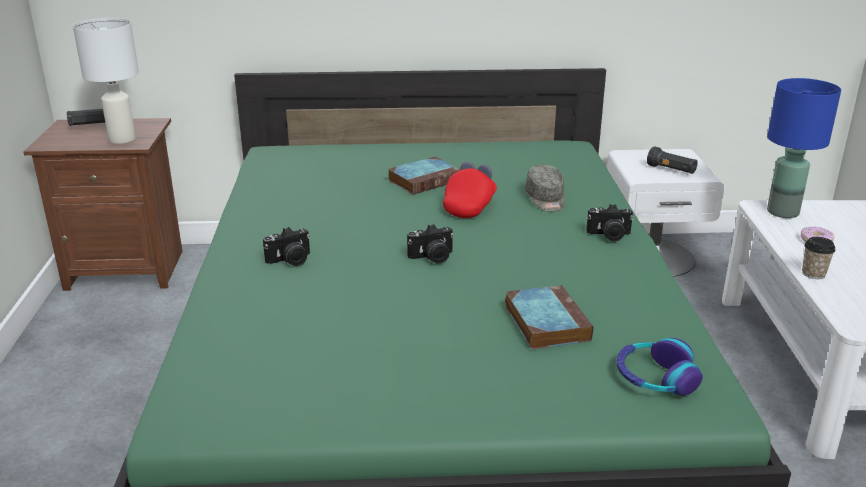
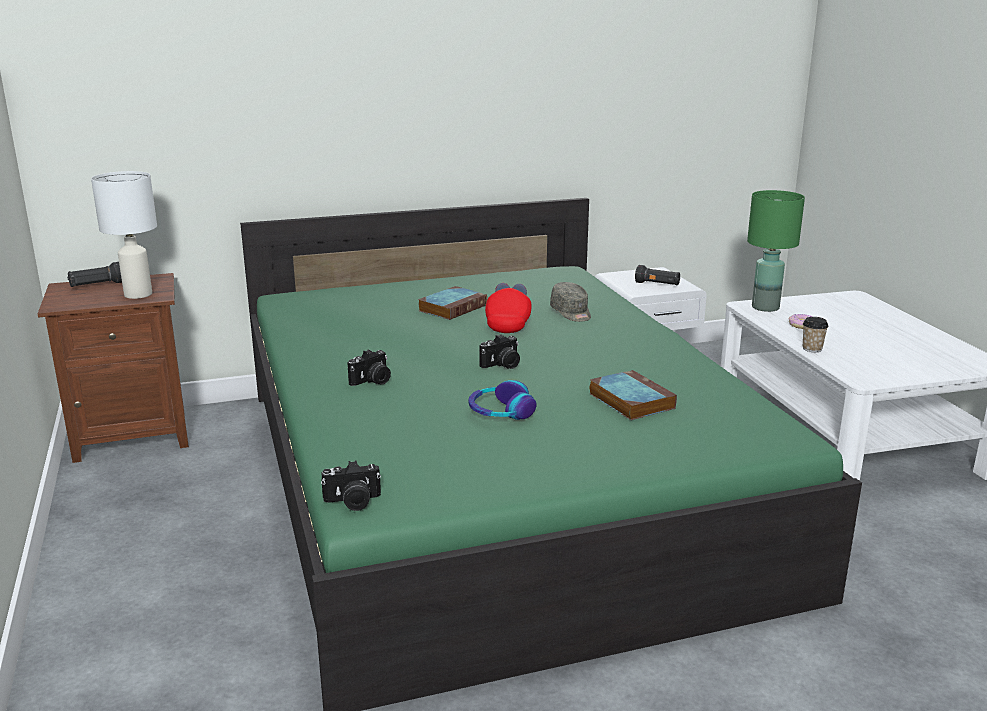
camera: 15 degrees left, 5 degrees down
camera [586,204,633,242] -> camera moved to [321,460,381,511]
headphones [616,338,703,396] -> headphones moved to [468,380,537,420]
blue table lamp [767,78,841,218] -> green table lamp [747,190,805,312]

